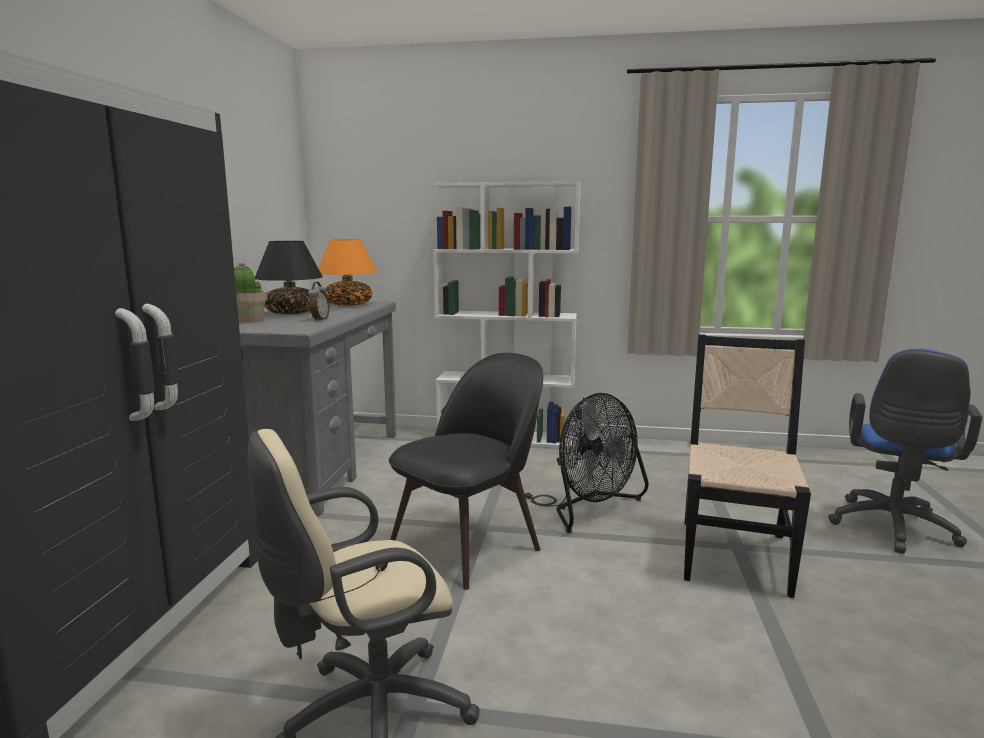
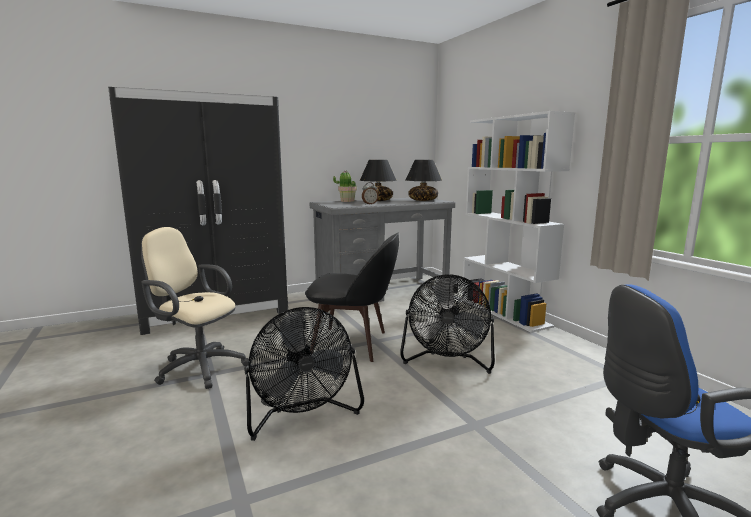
camera: 55 degrees right, 0 degrees up
orange table lamp [318,239,377,306] -> black table lamp [406,160,442,201]
chair [684,334,811,598] -> none
none -> black fan [244,307,364,441]

